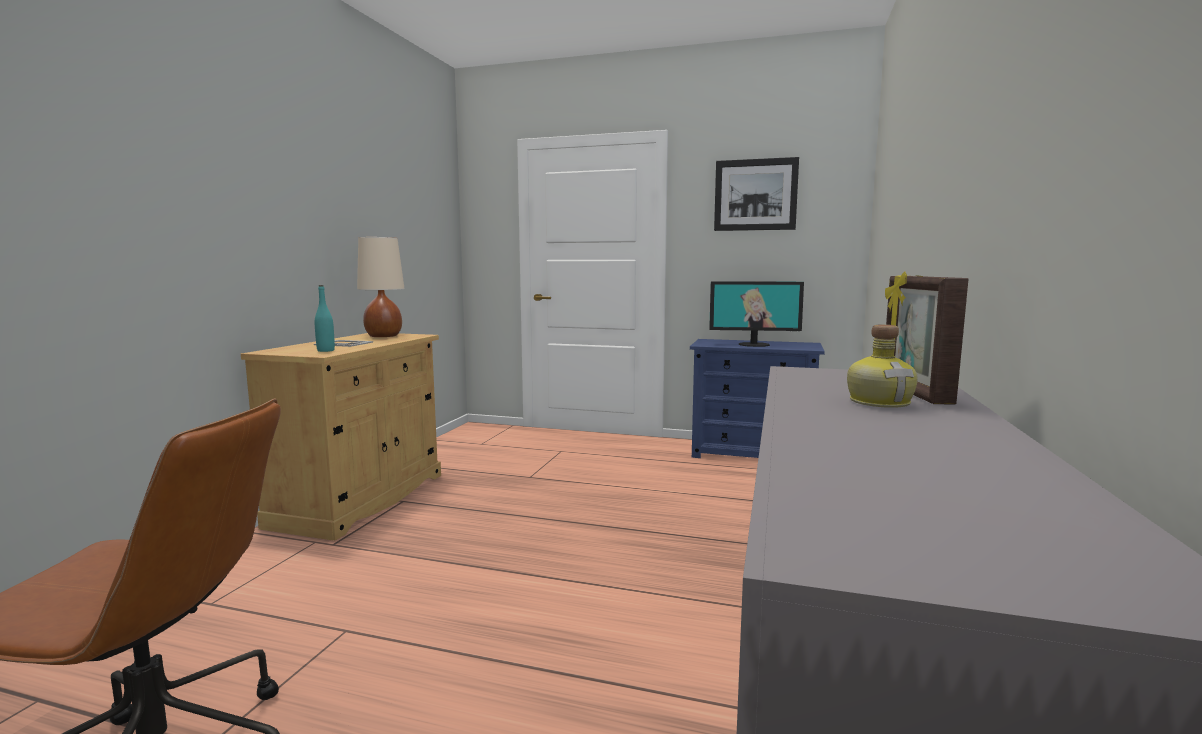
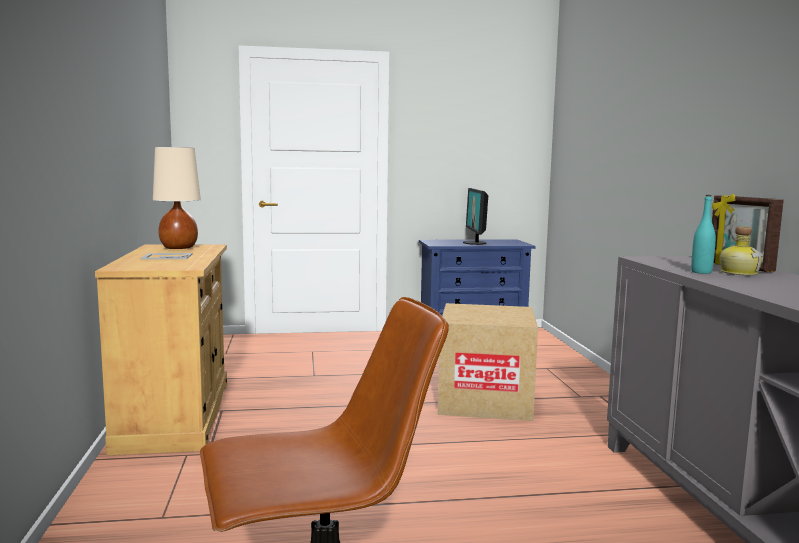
camera: 25 degrees left, 0 degrees up
turquoise bottle [315,285,335,352] -> turquoise bottle moved to [691,195,716,274]
monitor [709,281,804,347] -> monitor turned 105 degrees clockwise [463,188,488,245]
picture [714,157,799,231] -> none
none -> cardboard box [438,303,538,421]

